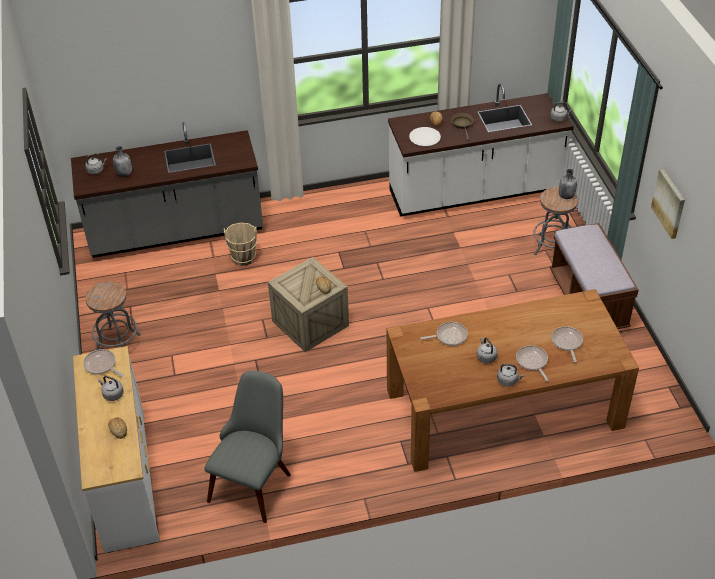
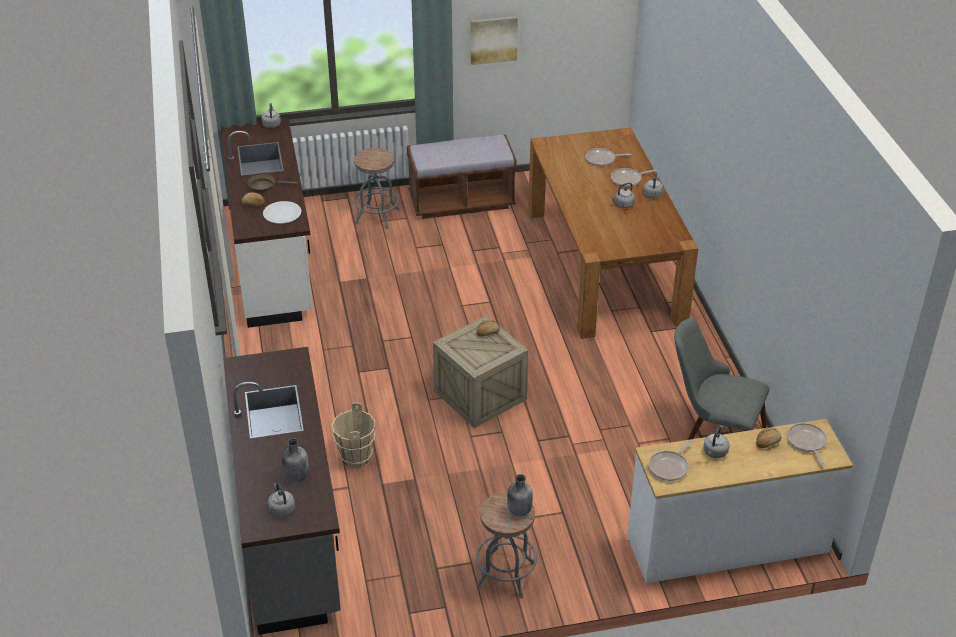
camera: 90 degrees left, 5 degrees down
frying pan [420,322,468,346] -> frying pan moved to [787,423,827,466]
grey bottle [559,169,577,199] -> grey bottle moved to [507,474,533,516]

